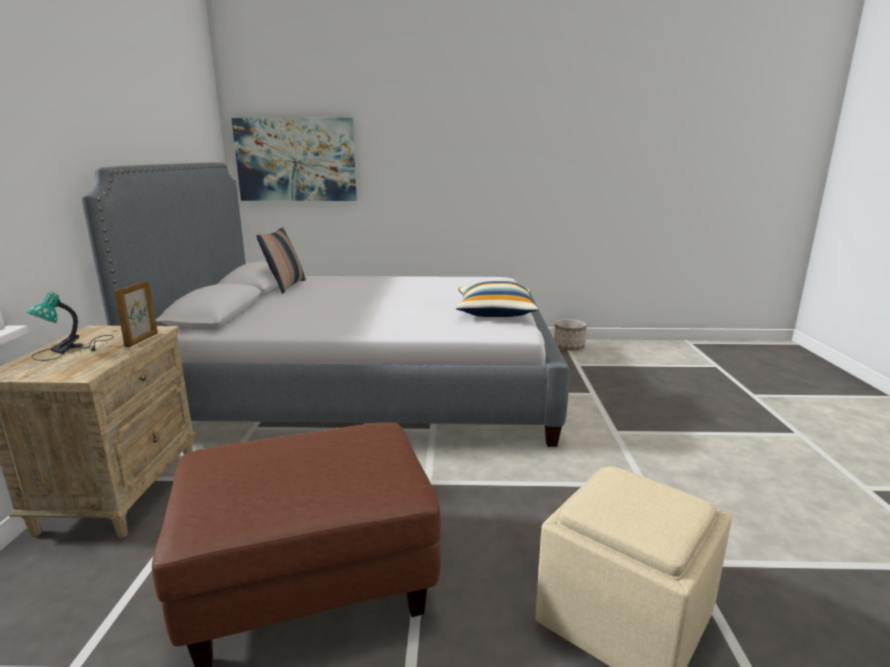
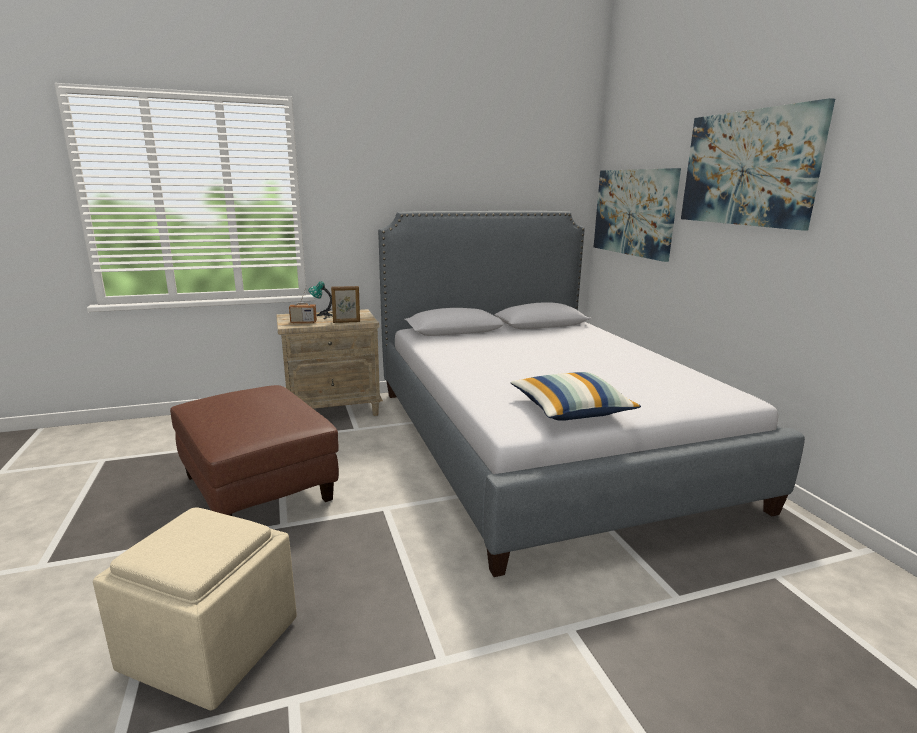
camera: 70 degrees right, 0 degrees up
pillow [257,227,306,294] -> none
planter [554,319,587,350] -> none
none -> radio [289,286,317,323]
none -> picture [681,98,835,230]

